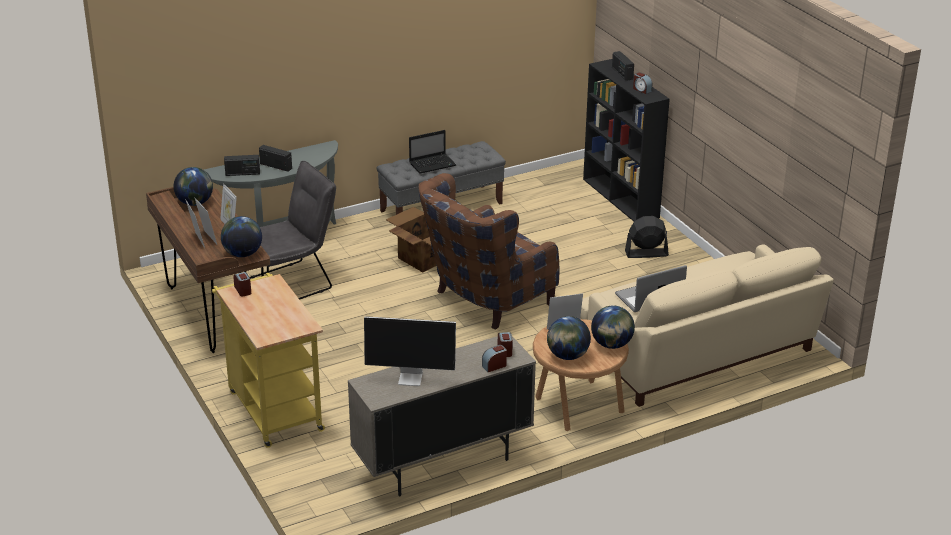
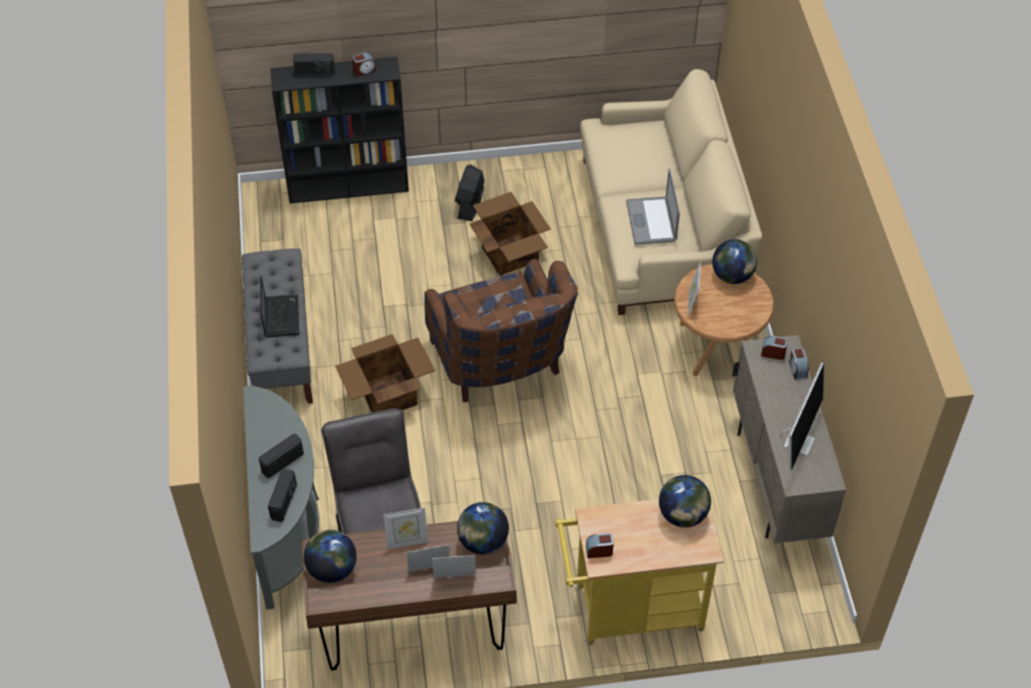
camera: 70 degrees left, 20 degrees up
globe [547,316,591,360] -> globe moved to [659,475,711,527]
none -> cardboard box [469,192,551,276]

